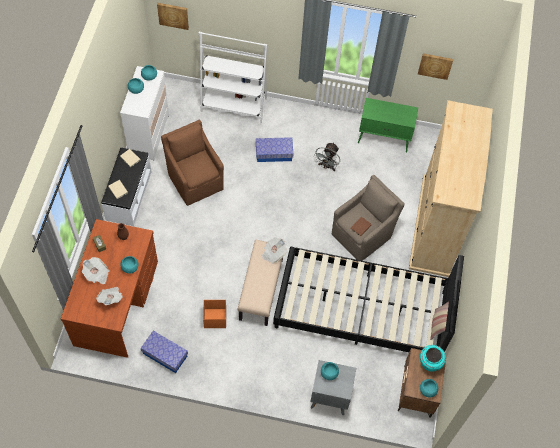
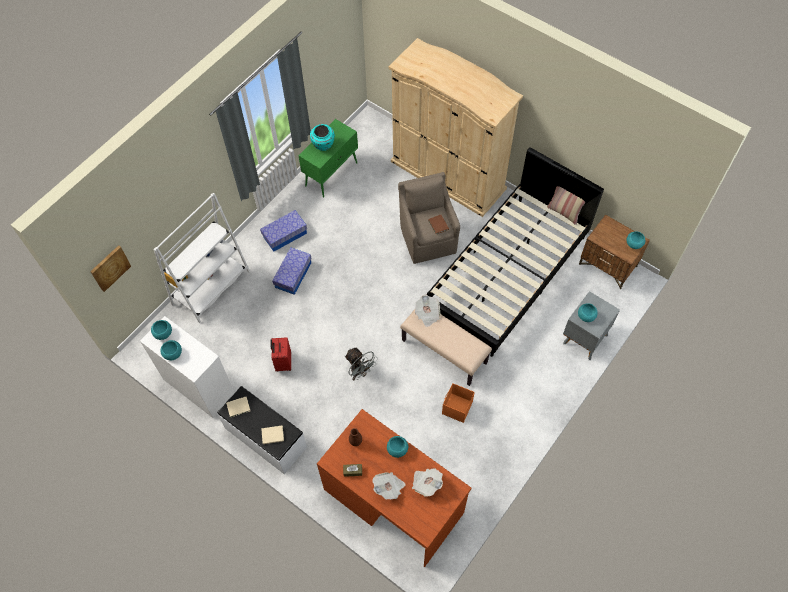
camera: 60 degrees left, 0 degrees up
storage box [141,331,188,373] -> storage box moved to [260,210,307,252]
brown armchair [161,120,224,206] -> red suitcase [270,337,291,371]
grey fan [314,142,340,171] -> grey fan moved to [345,347,378,381]
picture [418,53,453,80] -> none
turquoise vase [420,345,446,372] -> turquoise vase moved to [310,124,335,151]

